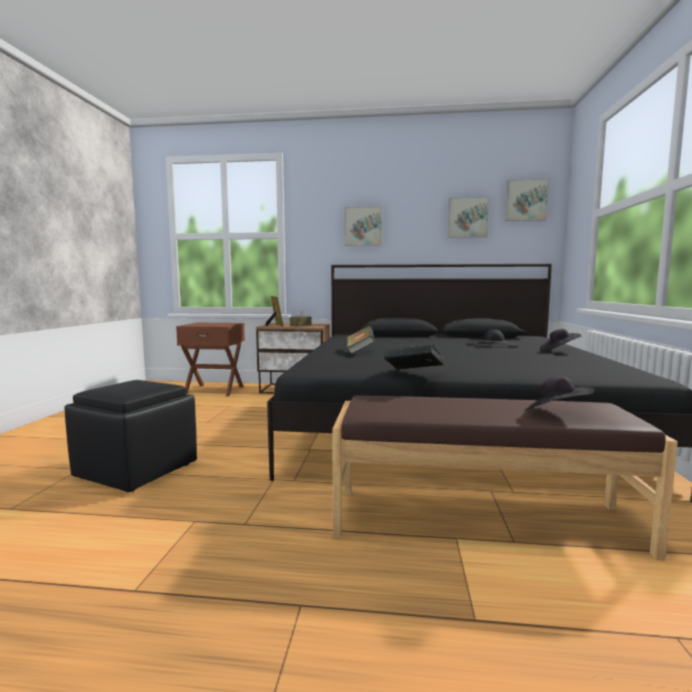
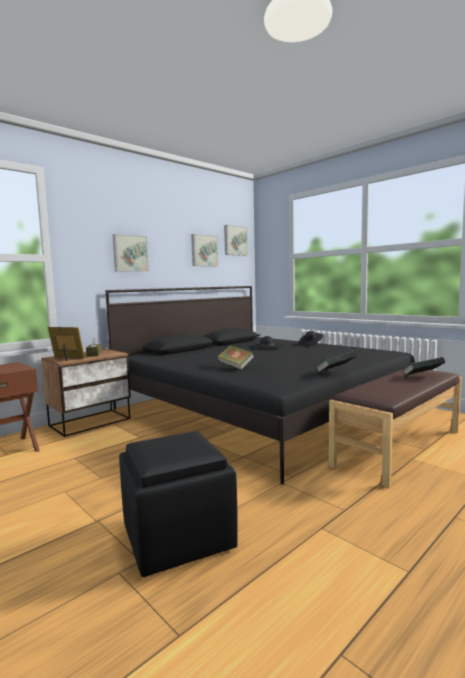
camera: 50 degrees left, 0 degrees up
black hat [525,377,594,411] -> book [402,357,445,376]

